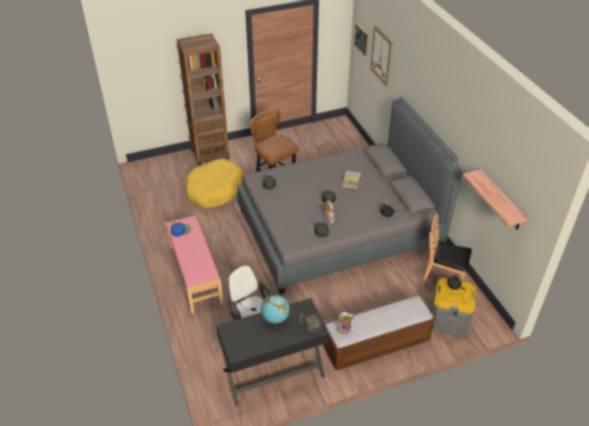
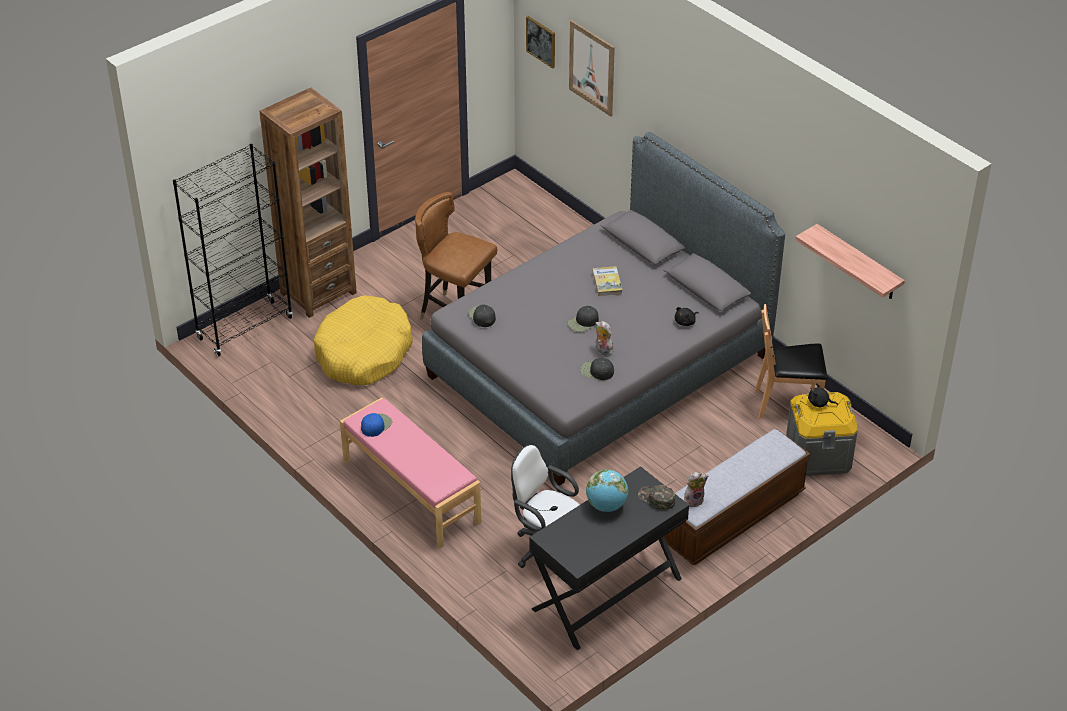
camera: 20 degrees left, 0 degrees up
none -> black bookcase [173,144,293,356]

